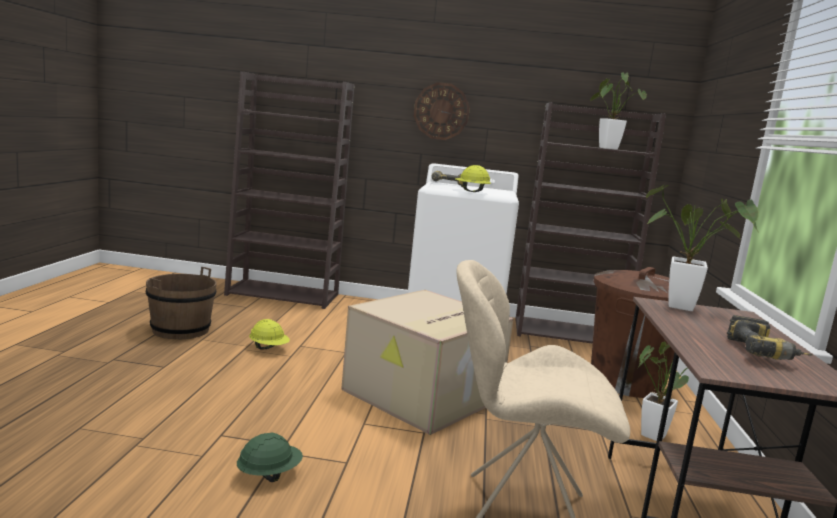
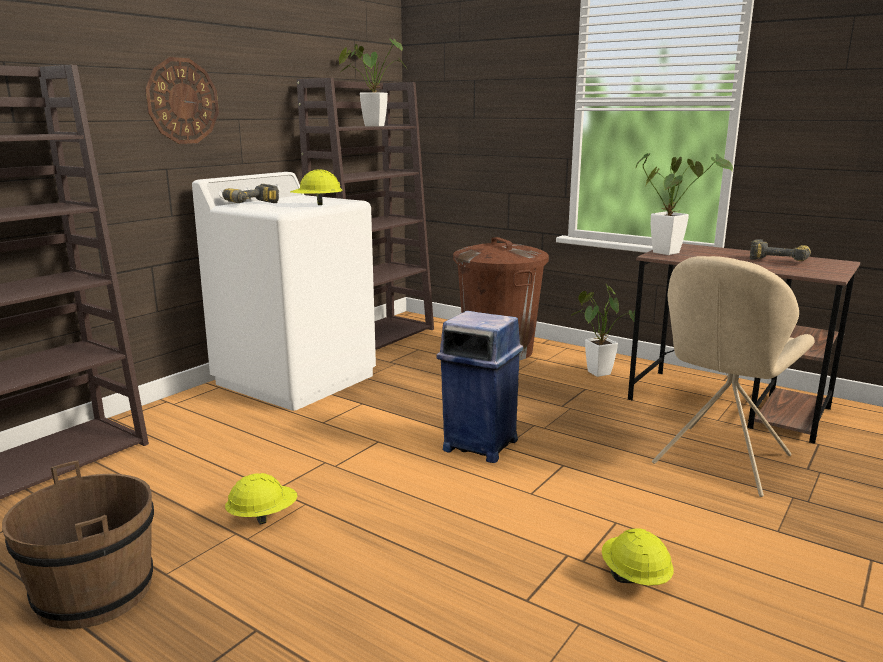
camera: 60 degrees left, 5 degrees up
green hard hat [237,432,303,482] -> yellow hard hat [602,528,673,586]
cardboard box [341,290,514,435] -> blue trash can [436,311,523,463]

